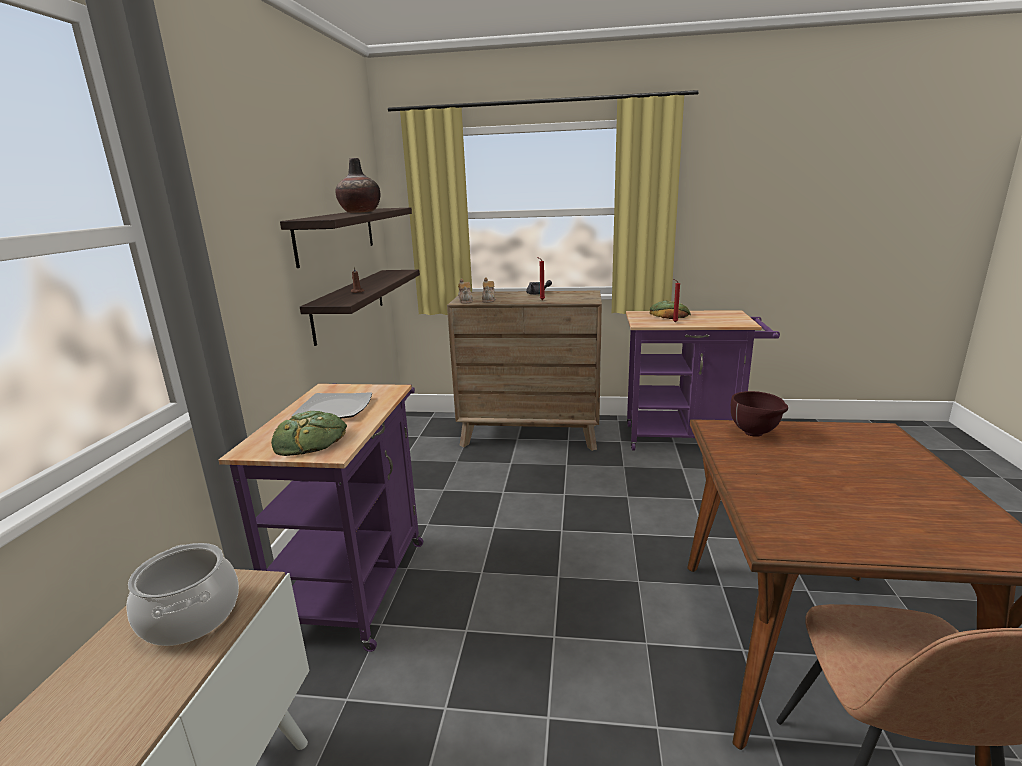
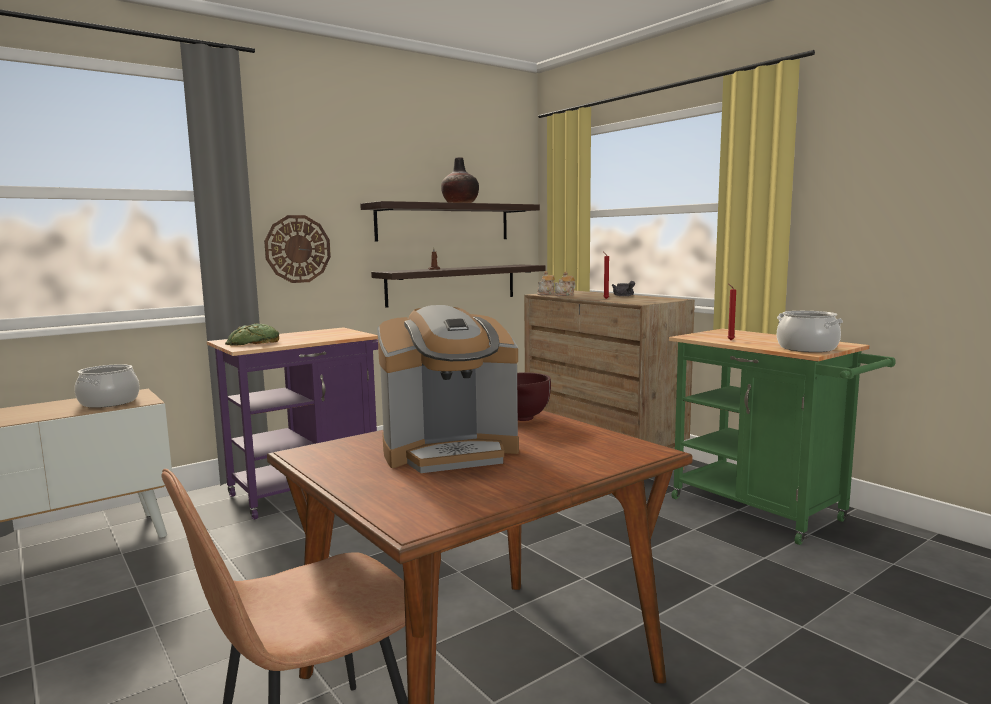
camera: 45 degrees right, 10 degrees down
plate [292,392,372,419] -> none
purple cart [626,310,780,451] -> green cart [668,329,896,545]
bread [650,300,691,319] -> none
none -> wall clock [264,215,331,283]
none -> coffee machine [377,305,519,473]
none -> cooking pot [777,311,843,352]

